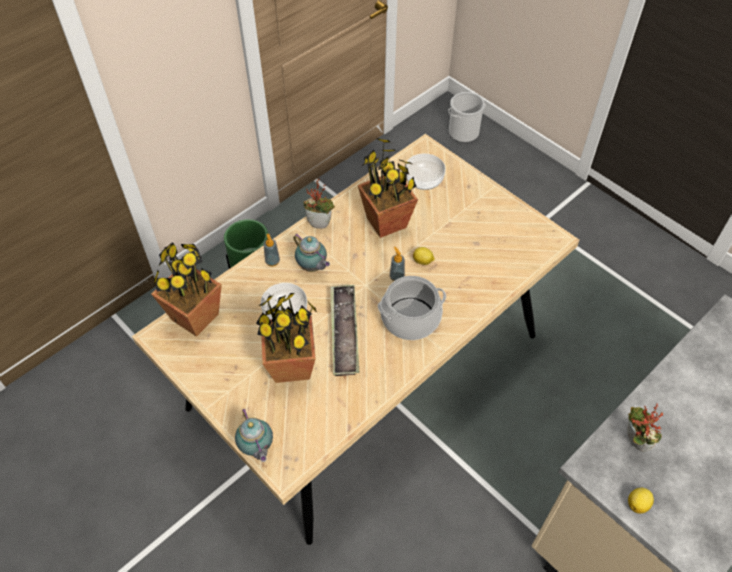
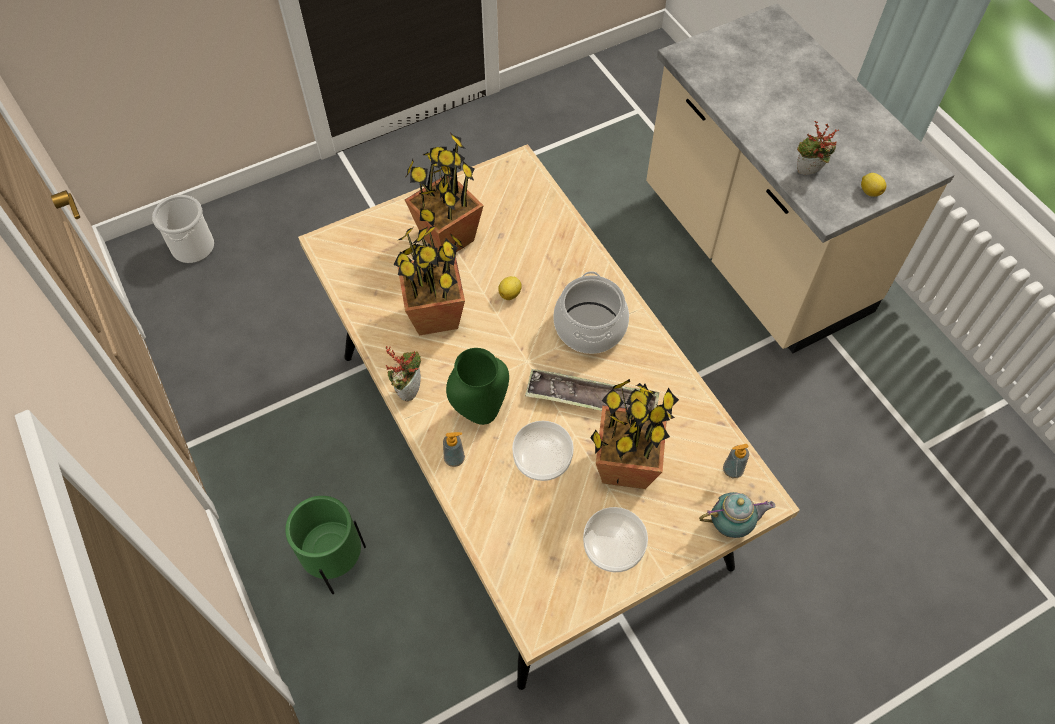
camera: 75 degrees left, 5 degrees up
potted plant [151,243,222,337] -> potted plant moved to [404,133,484,252]
teapot [293,234,330,272] -> green vase [446,348,509,425]
soap dispenser [390,247,405,281] -> soap dispenser moved to [723,444,749,478]
bowl [405,153,445,190] -> bowl moved to [583,507,648,572]

